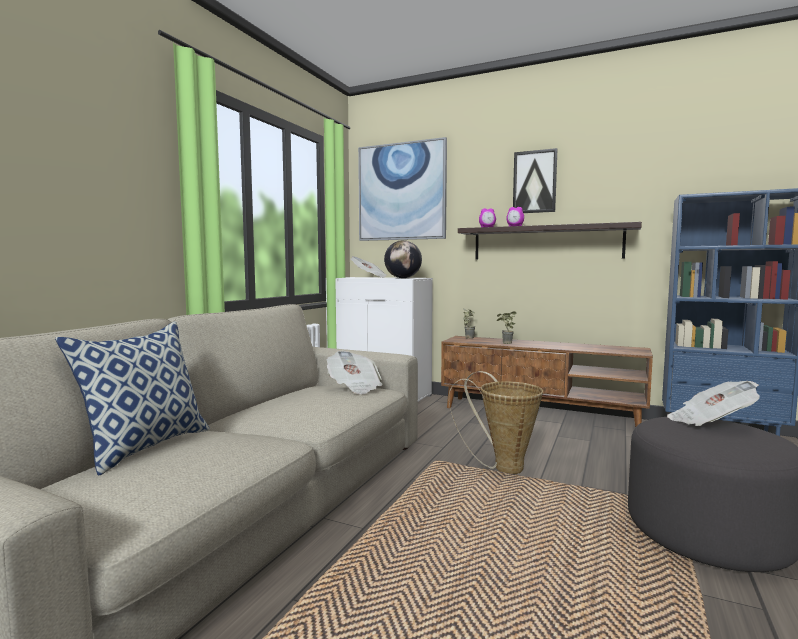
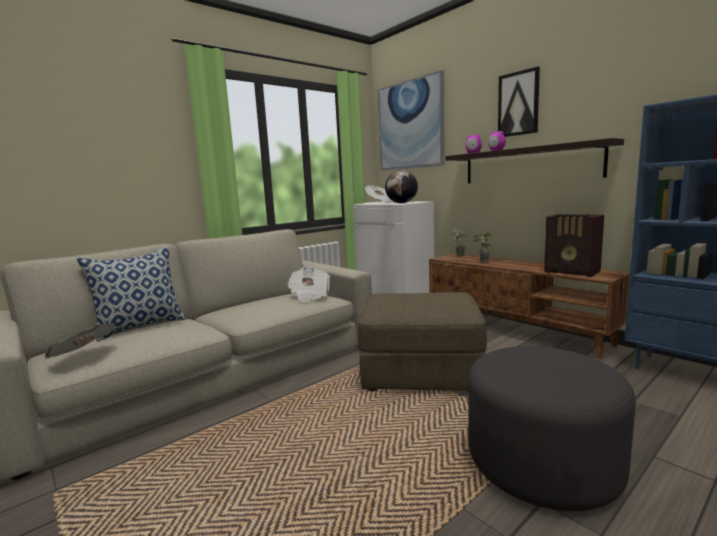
camera: 25 degrees right, 5 degrees up
basket [449,371,543,474] -> brown ottoman [358,292,487,391]
newspaper [667,381,760,426] -> newspaper moved to [44,323,115,359]
none -> radio [544,214,604,277]

